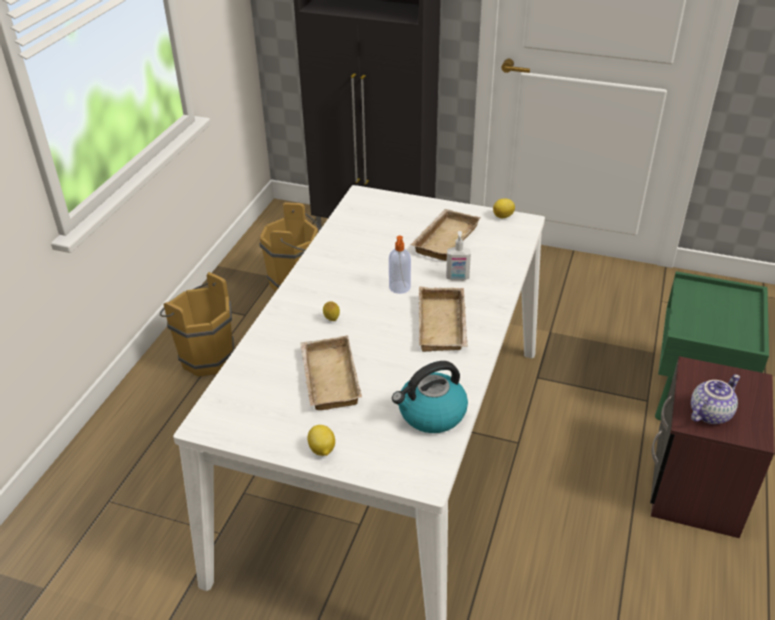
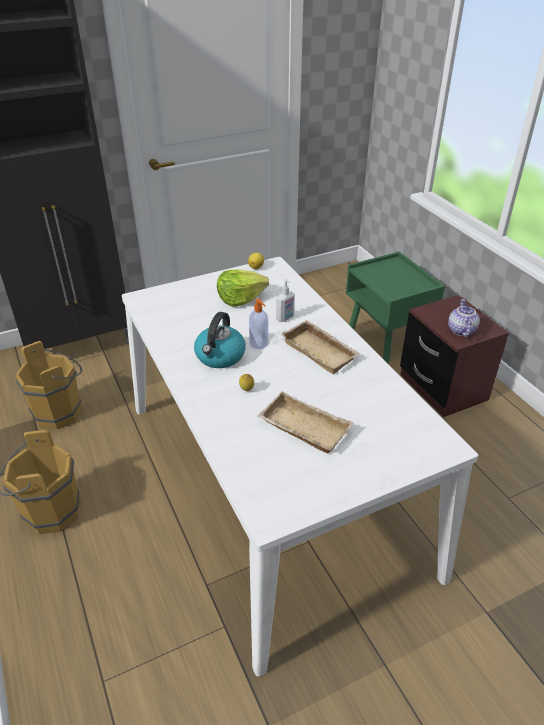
camera: 45 degrees left, 0 degrees up
lemon [308,425,335,456] -> none
kettle [392,361,468,433] -> kettle moved to [194,312,246,368]
beige tray [411,209,481,261] -> lettuce [217,269,269,307]

